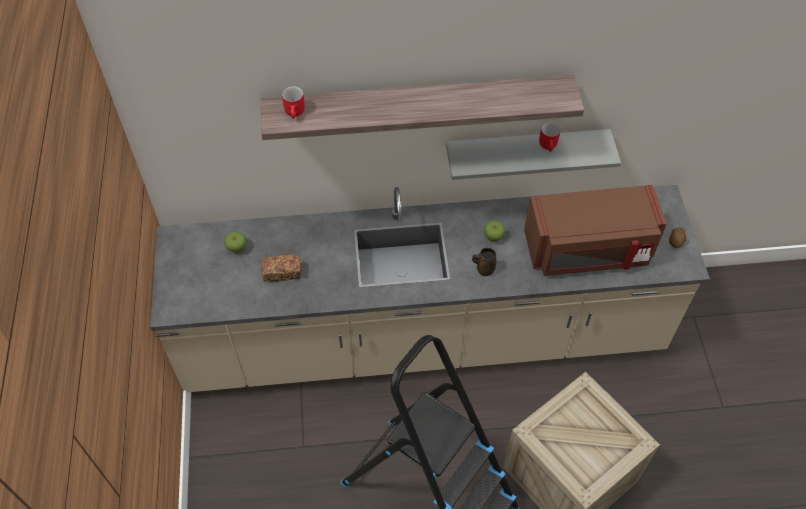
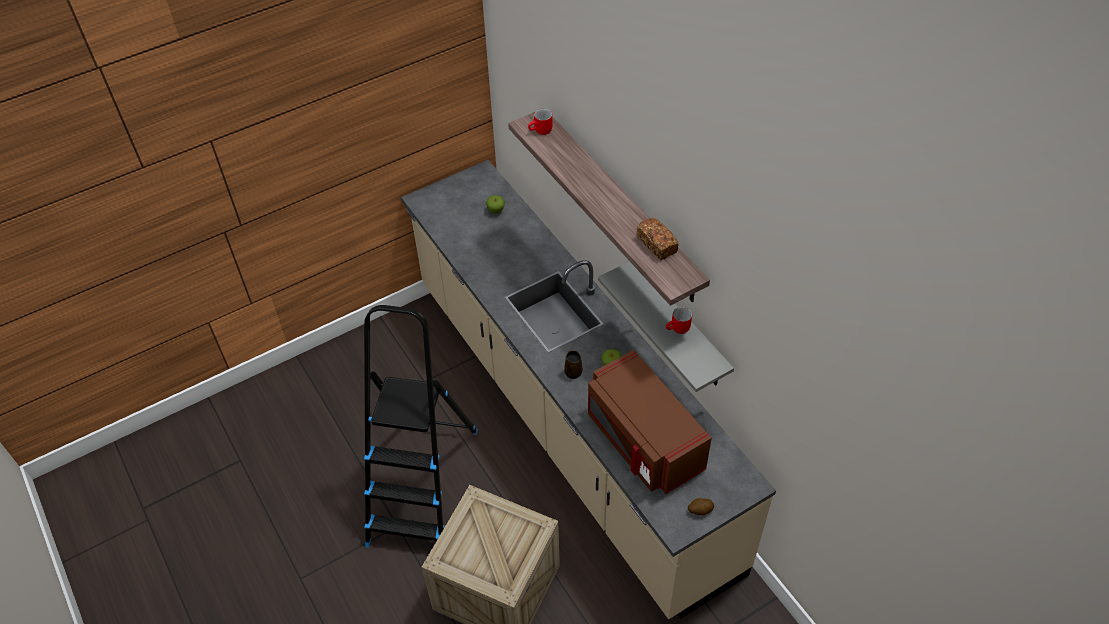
camera: 65 degrees right, 5 degrees down
bread [261,255,301,282] -> bread moved to [637,218,679,260]

